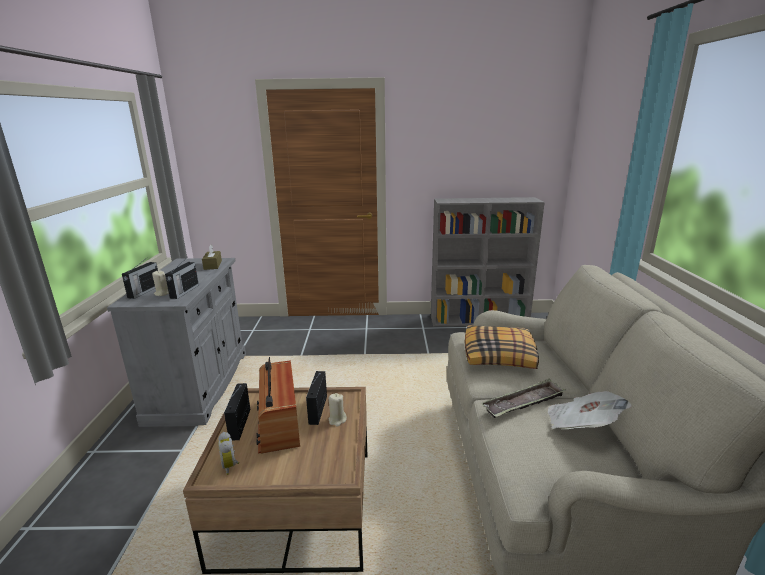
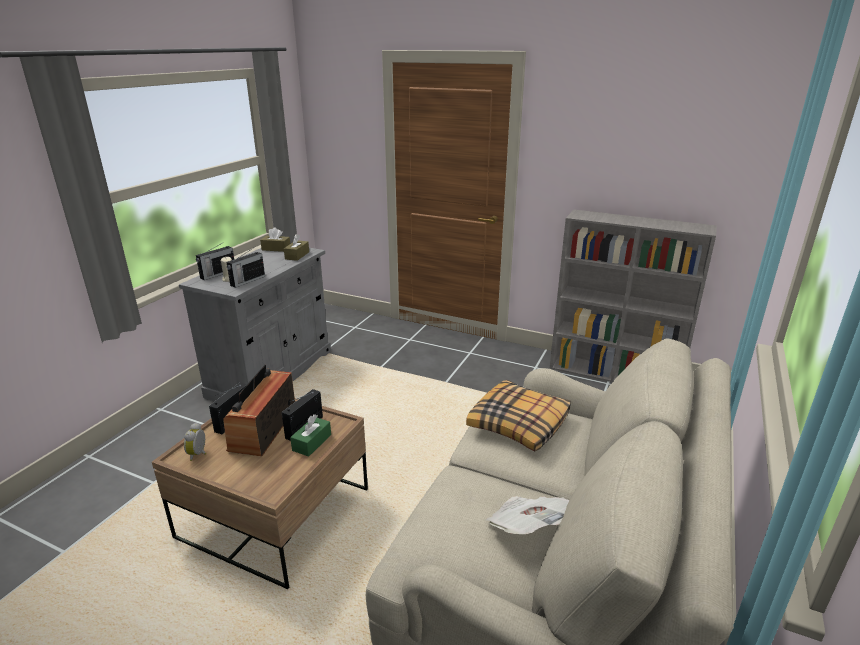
camera: 25 degrees right, 5 degrees up
beige candle [329,393,347,426] -> green tissue box [290,414,331,457]
tray [481,378,566,418] -> none
none -> brown tissue box [260,227,290,252]

